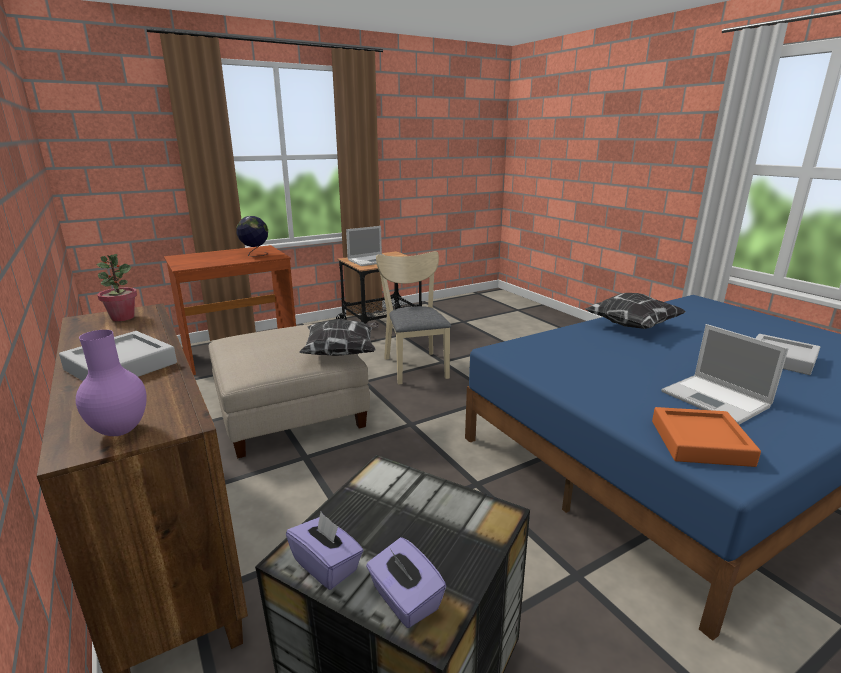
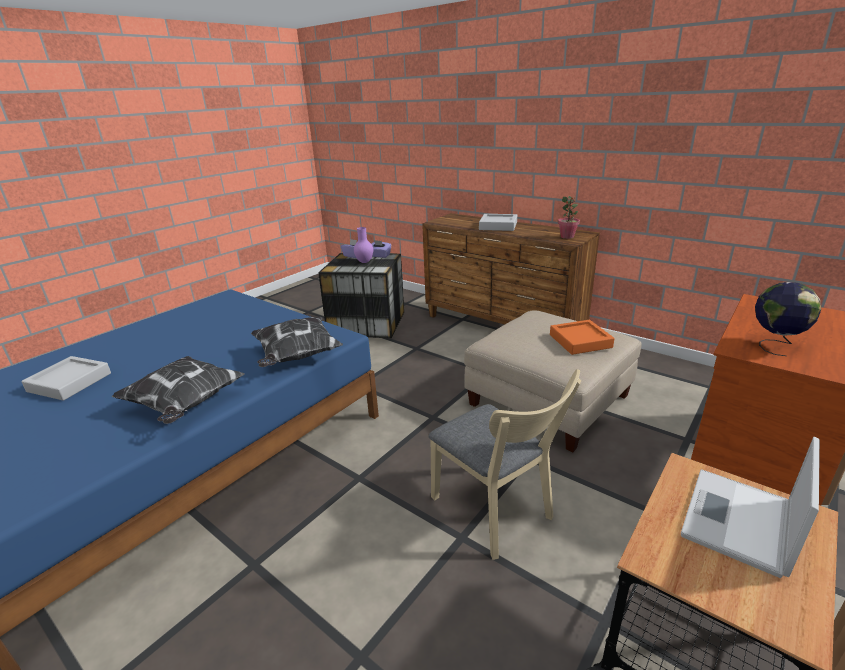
camera: 160 degrees right, 5 degrees up
purple vase [76,330,147,436] -> purple vase moved to [354,227,373,263]
pillow [299,319,379,356] -> pillow moved to [251,317,343,367]
orange tray [652,407,761,467] -> orange tray moved to [550,320,615,355]
laptop [662,324,788,425] -> none

